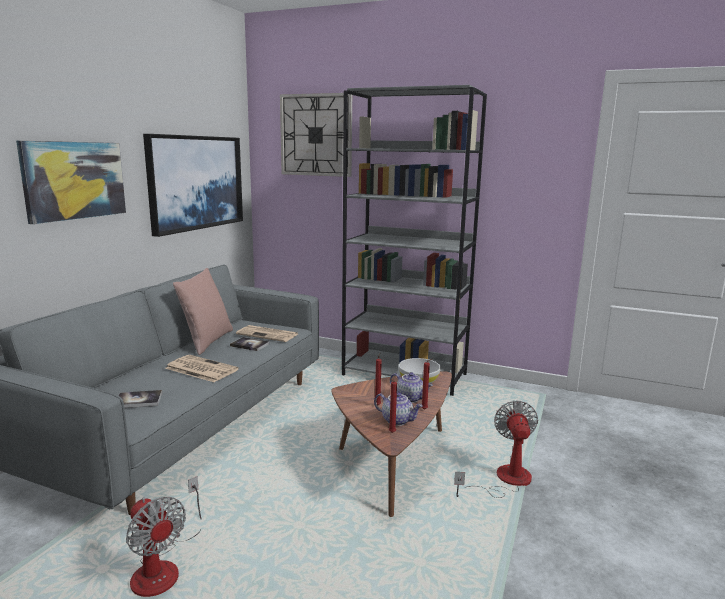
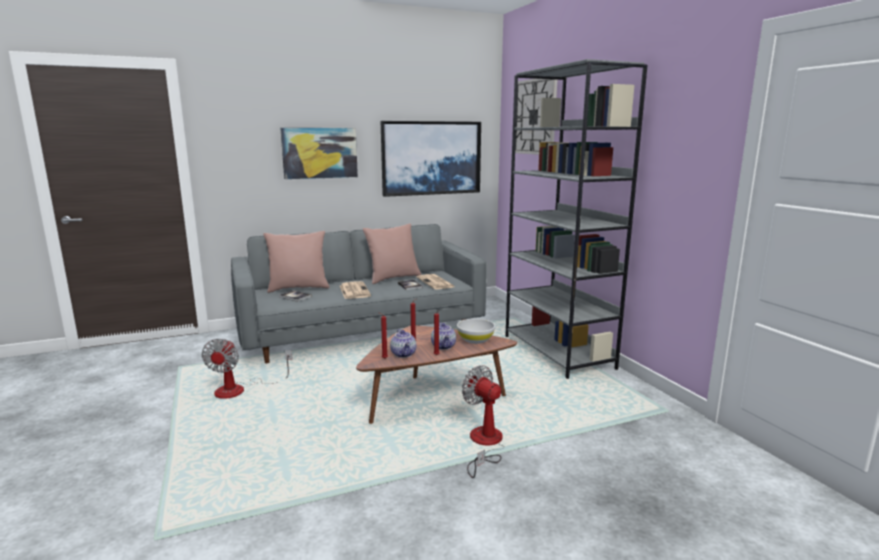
camera: 45 degrees right, 0 degrees up
fan [454,401,538,498] -> fan turned 90 degrees counterclockwise [462,365,504,478]
none -> pink pillow [263,231,330,293]

